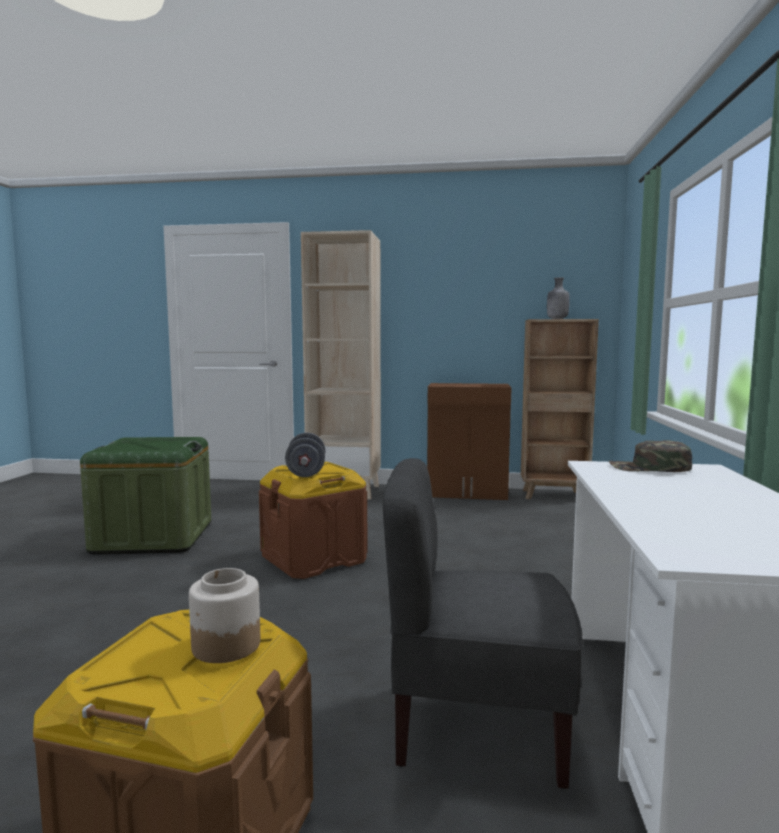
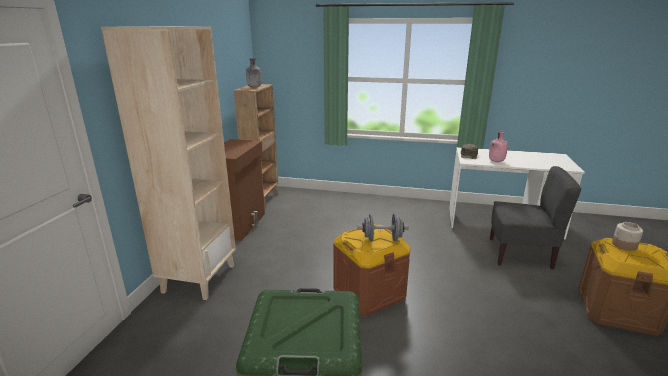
camera: 85 degrees left, 15 degrees up
grey chair [382,458,583,789] -> grey chair turned 90 degrees counterclockwise [490,166,581,269]
none -> pink bottle [489,131,508,162]

